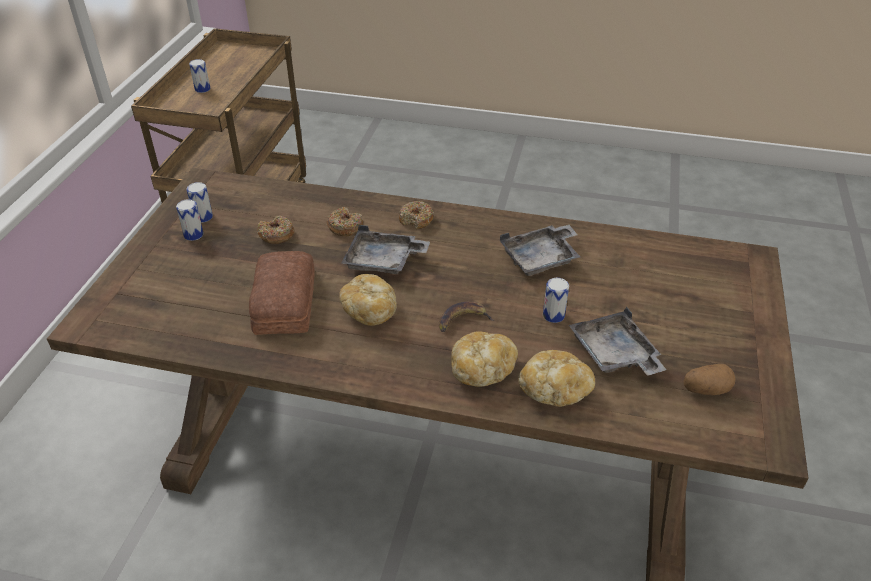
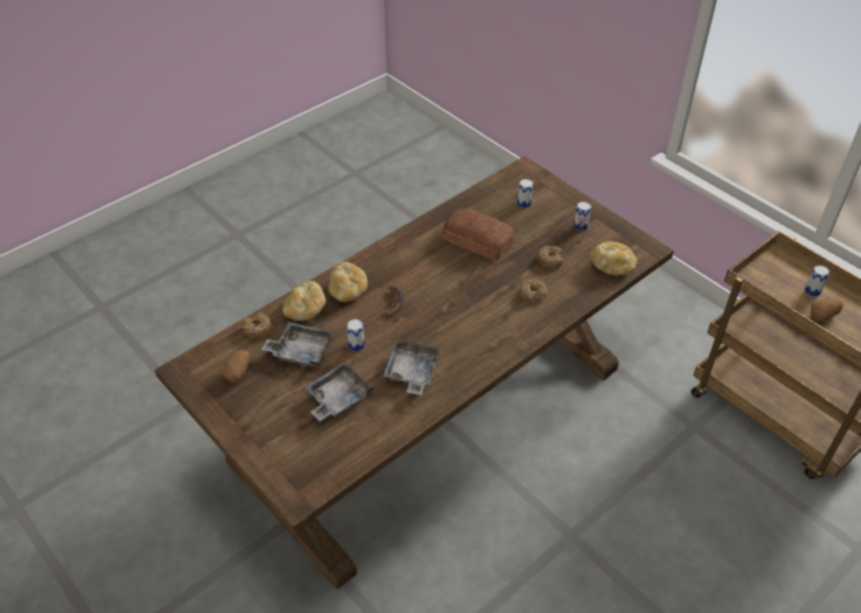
camera: 125 degrees right, 5 degrees up
can [186,182,213,223] -> can moved to [517,179,533,208]
bread [339,274,397,326] -> bread moved to [590,241,637,276]
grey tray [341,225,430,274] -> grey tray moved to [304,362,374,421]
donut [399,201,434,229] -> donut moved to [242,313,272,339]
none -> potato [811,298,844,321]

